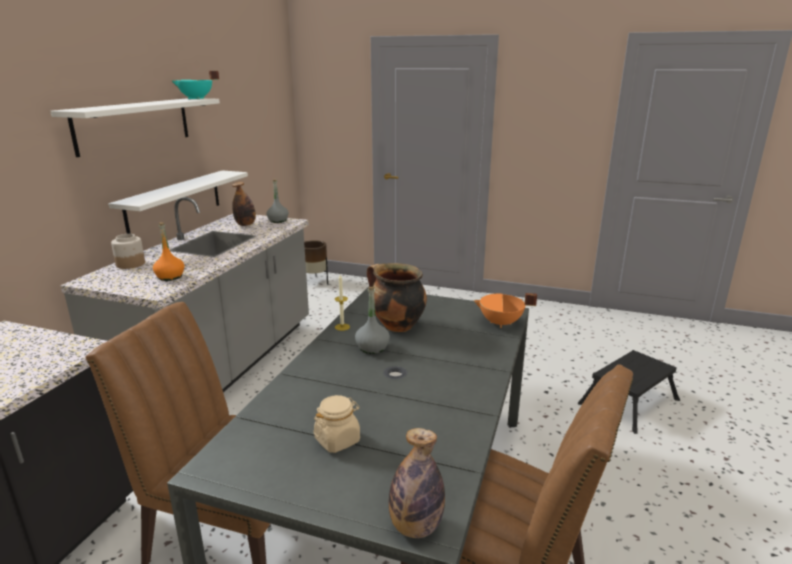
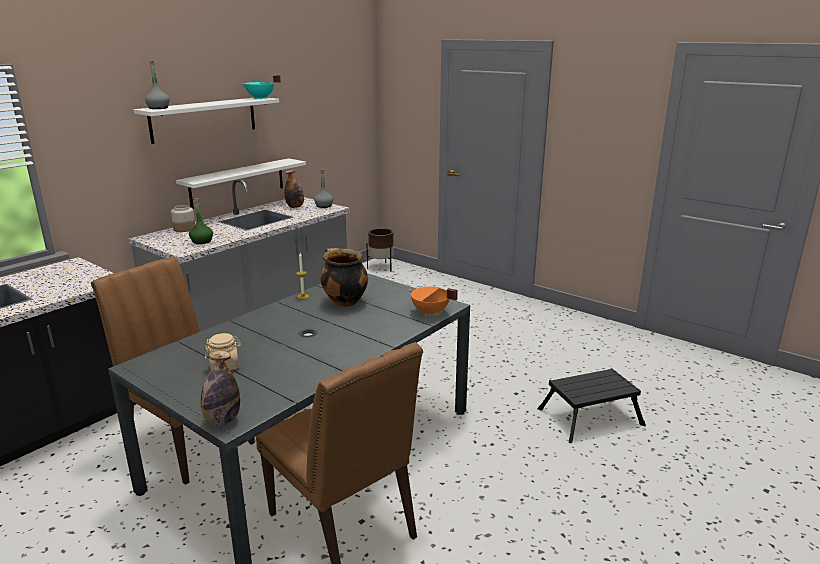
camera: 20 degrees right, 0 degrees up
orange bottle [153,222,185,281] -> green bottle [189,198,213,244]
grey bottle [355,287,390,354] -> grey bottle moved to [145,61,170,109]

